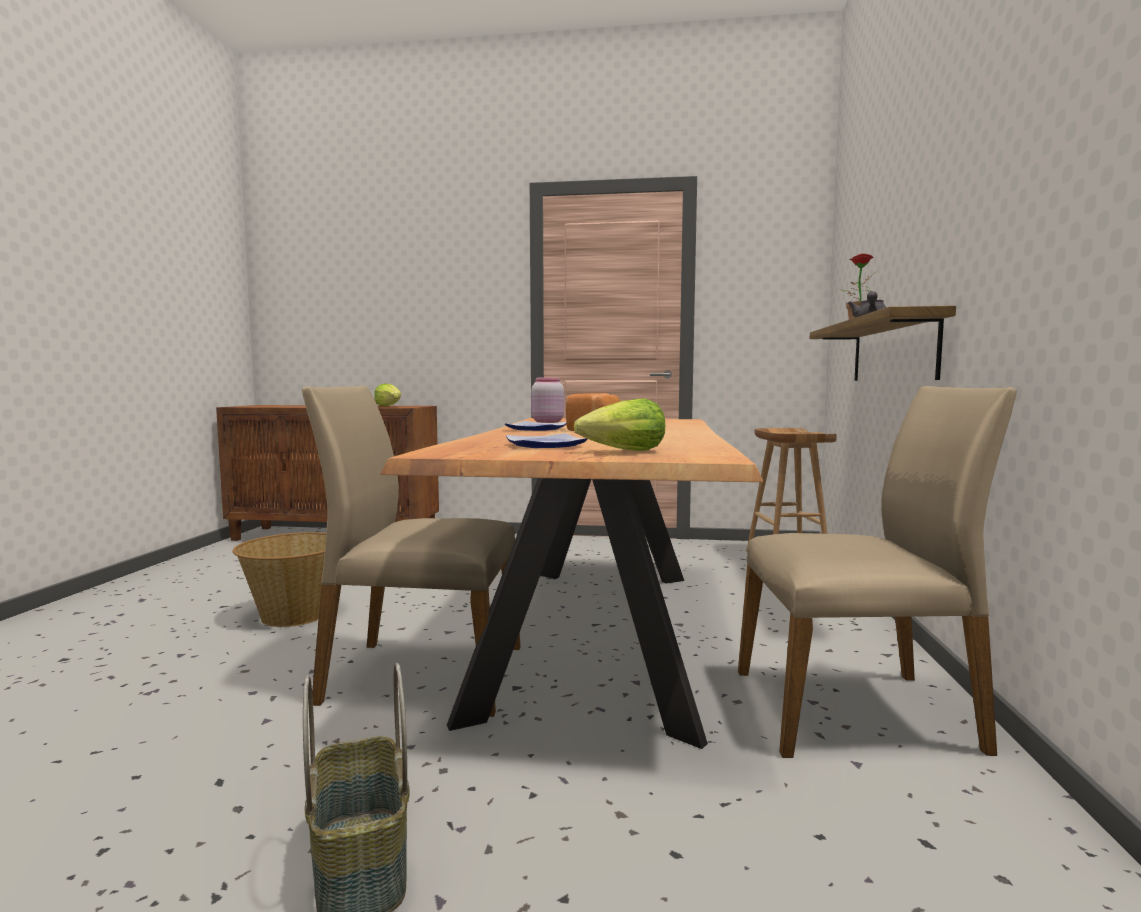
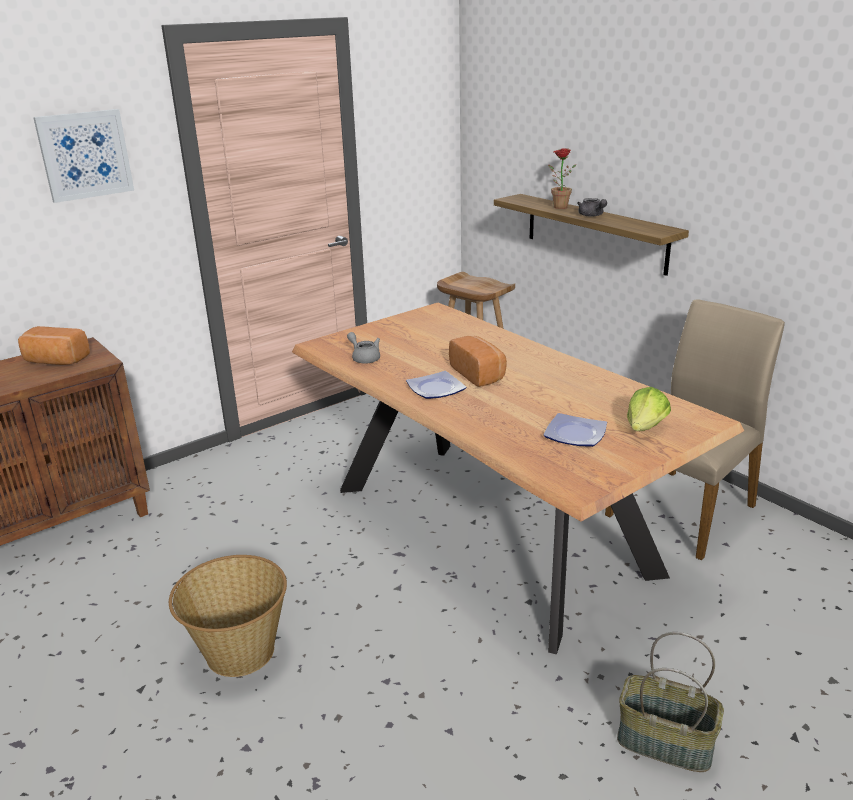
camera: 45 degrees left, 20 degrees up
beige chair [302,386,521,717] -> none
lettuce [374,384,401,406] -> bread [18,326,90,365]
pink jar [531,378,564,423] -> grey teapot [347,332,380,364]
none -> picture [33,109,134,203]

